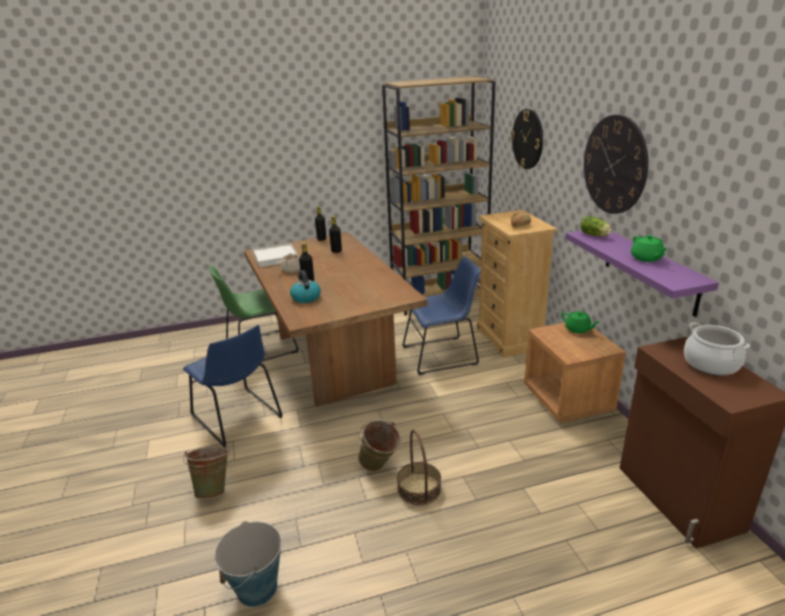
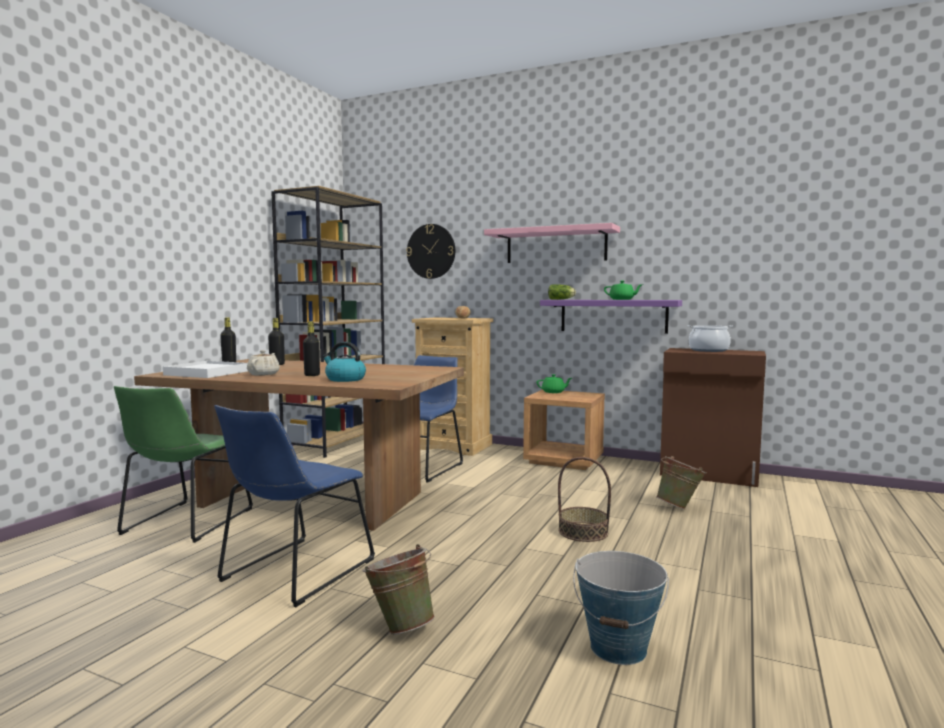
camera: 50 degrees left, 20 degrees down
blue chair [183,325,283,448] -> blue chair turned 120 degrees clockwise [214,405,375,607]
green bucket [358,420,401,471] -> green bucket moved to [656,456,707,509]
wall clock [584,115,648,214] -> pink shelf [484,223,620,263]

